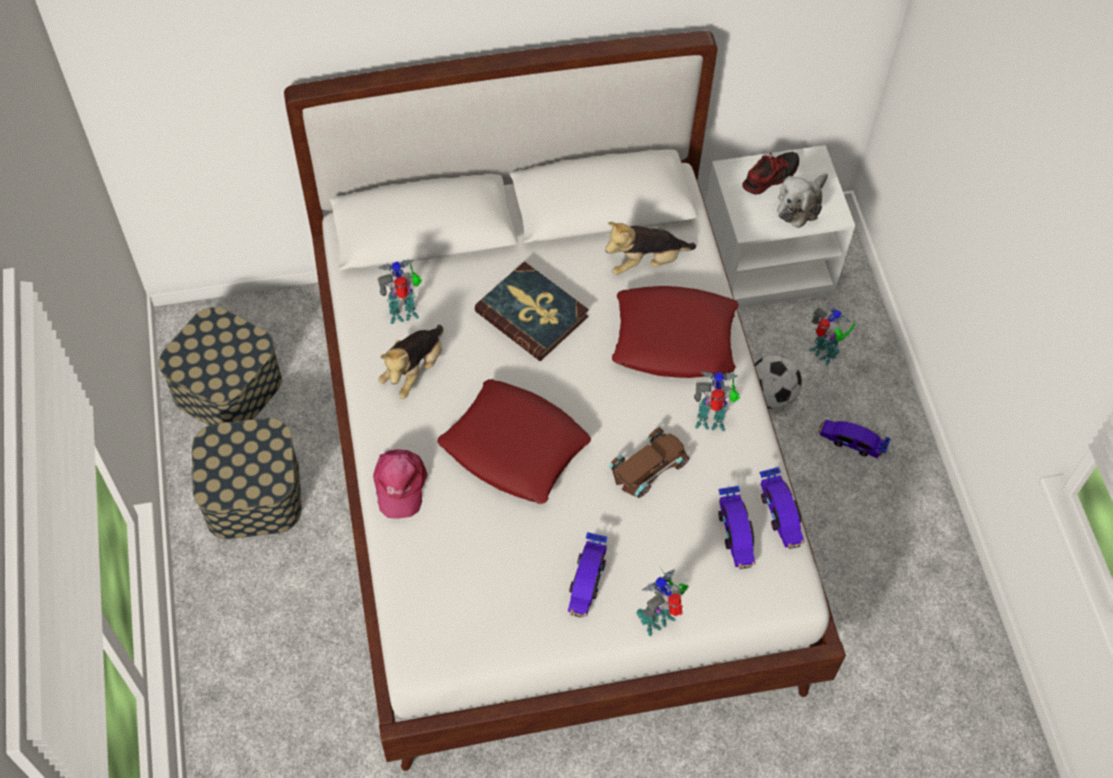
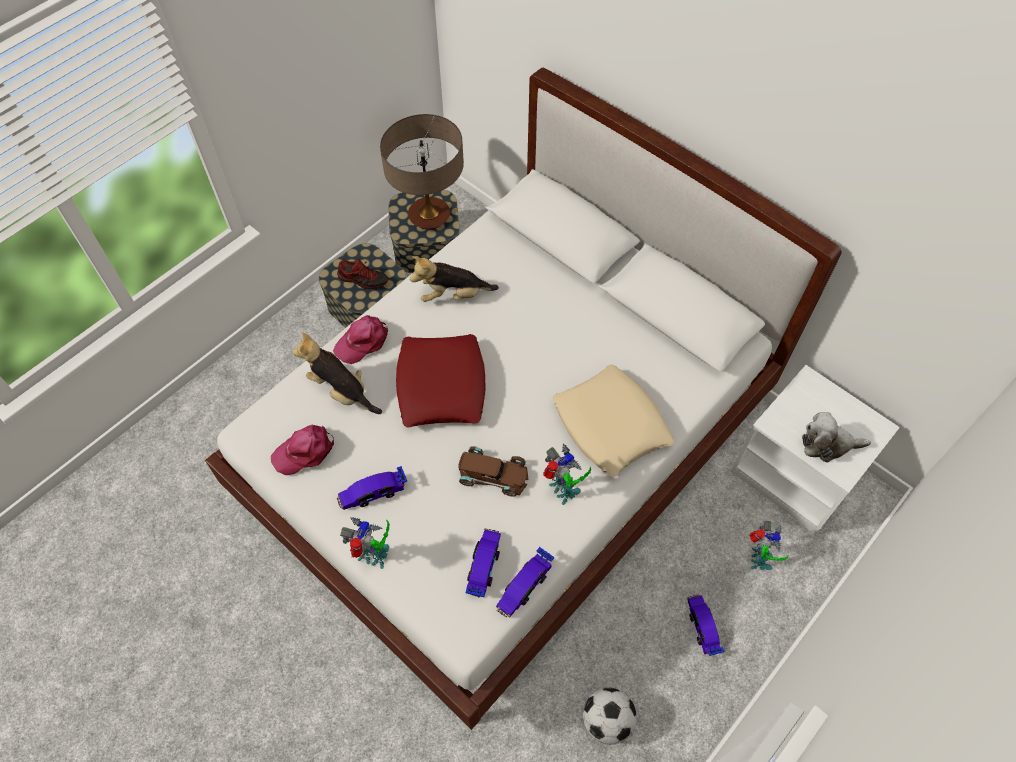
camera: 55 degrees right, 0 degrees up
toy robot [378,258,422,324] -> none
book [475,261,589,361] -> none
plush toy [605,222,696,275] -> plush toy moved to [293,333,382,414]
red pillow [612,286,739,378] -> beige pillow [553,365,675,477]
toy car [718,486,756,569] -> toy car turned 150 degrees clockwise [465,528,501,597]
shoe [742,152,799,195] -> shoe moved to [337,258,388,289]
football [754,355,802,409] -> football moved to [583,688,636,744]
none -> pink cap [271,425,334,475]
none -> table lamp [380,114,464,230]

